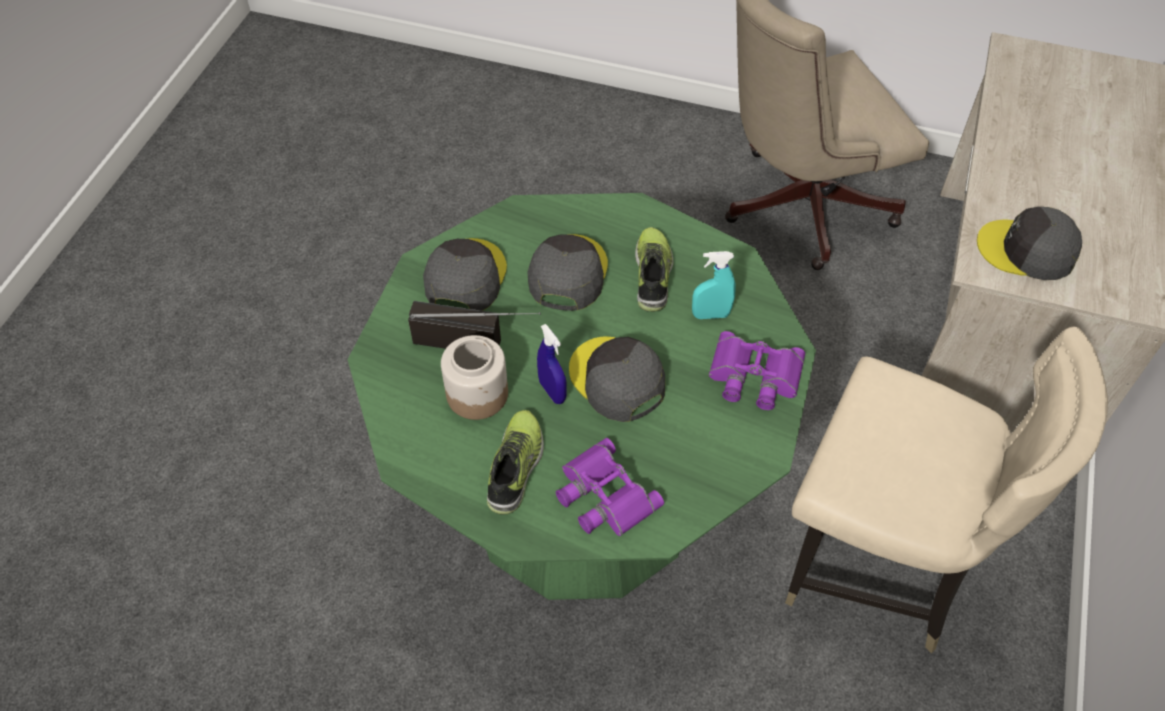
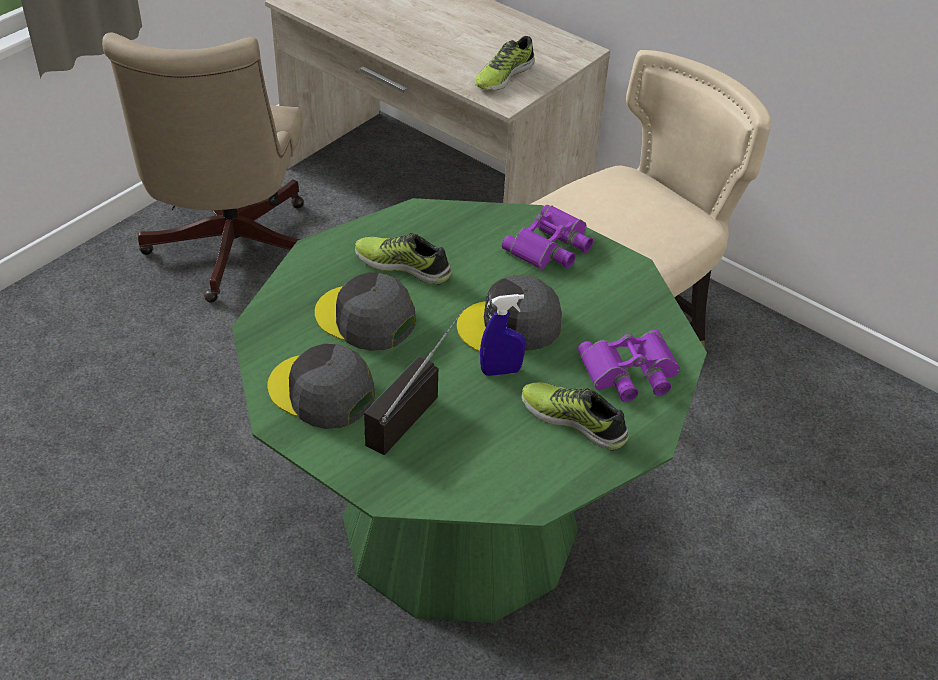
camera: 70 degrees left, 10 degrees down
jar [441,335,508,420] -> none
turquoise spray bottle [692,251,736,319] -> none
grey cap [977,207,1082,280] -> shoe [475,36,535,91]

